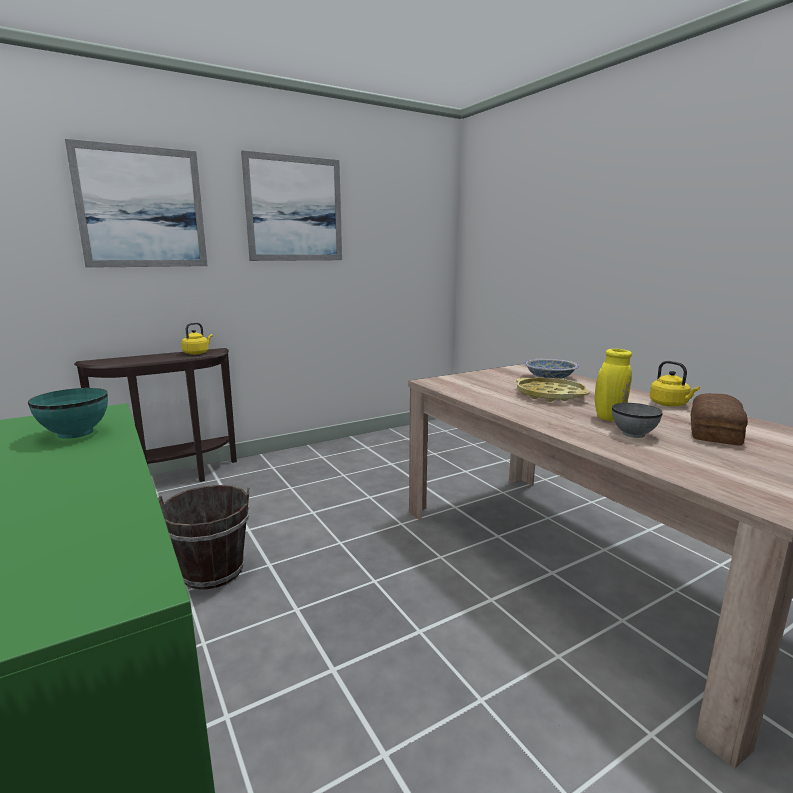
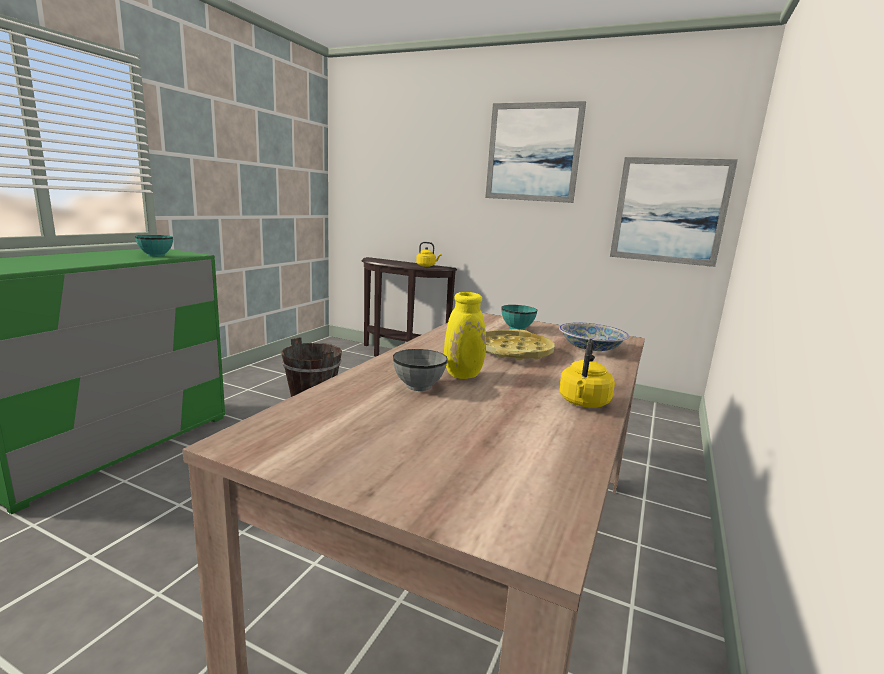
camera: 55 degrees right, 0 degrees up
picture [65,139,208,268] -> picture moved to [610,157,738,267]
bread [691,393,748,446] -> none
none -> turquoise bowl [501,305,537,330]

